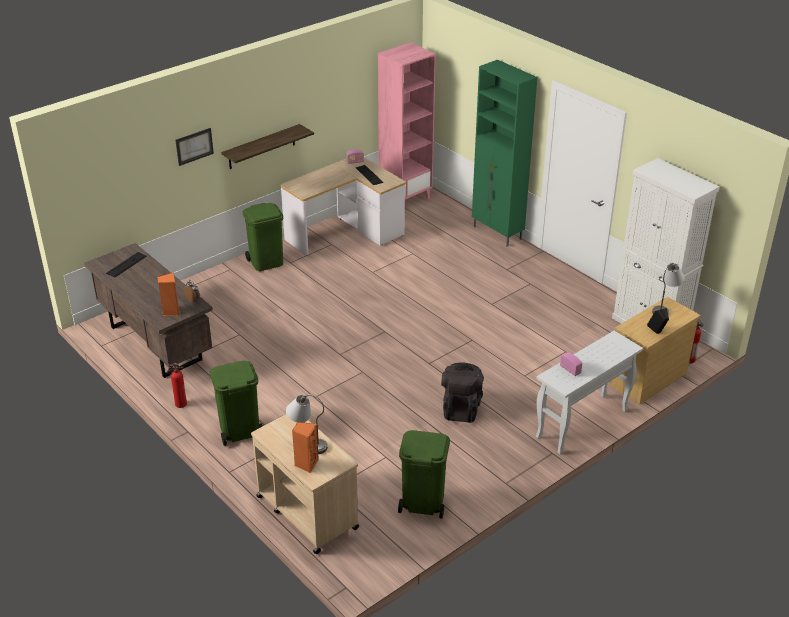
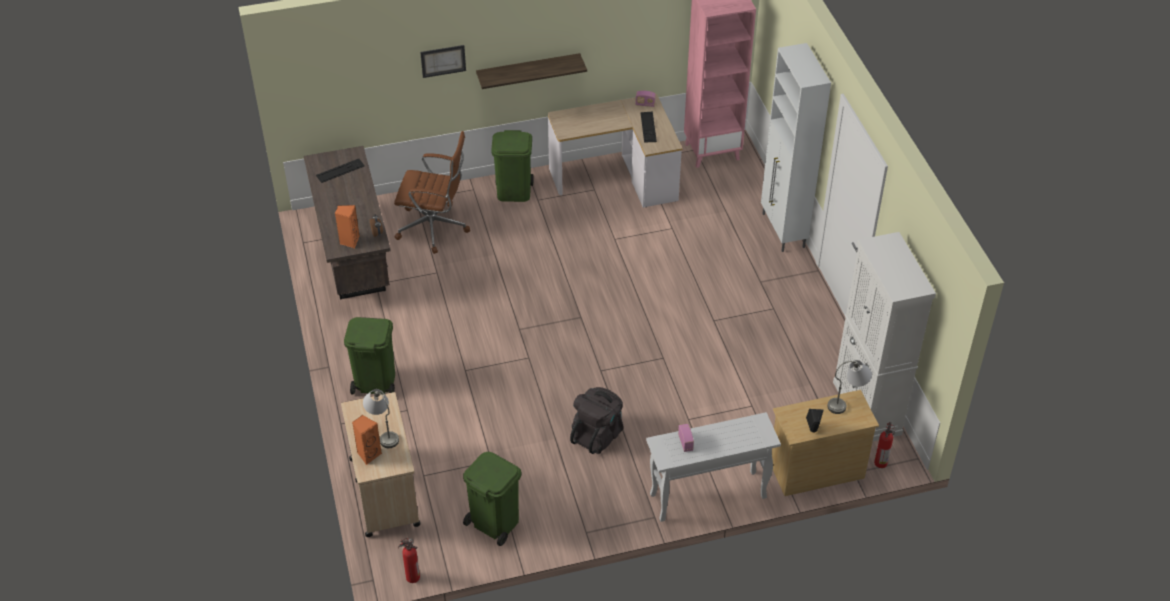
camera: 25 degrees right, 10 degrees up
fire extinguisher [167,363,187,408] -> fire extinguisher moved to [398,538,420,583]
green cabinet [472,60,537,247] -> white cabinet [761,43,831,252]
none -> brown office chair [394,131,470,254]

